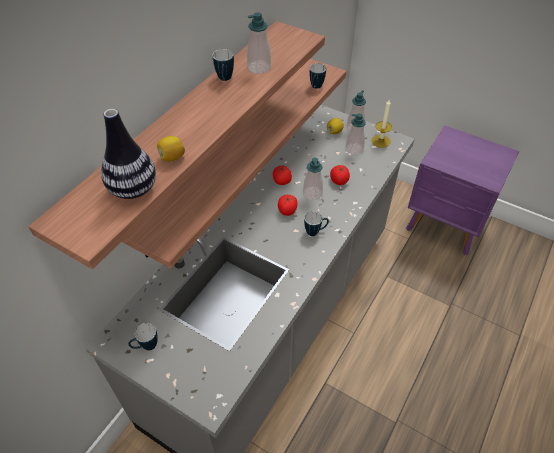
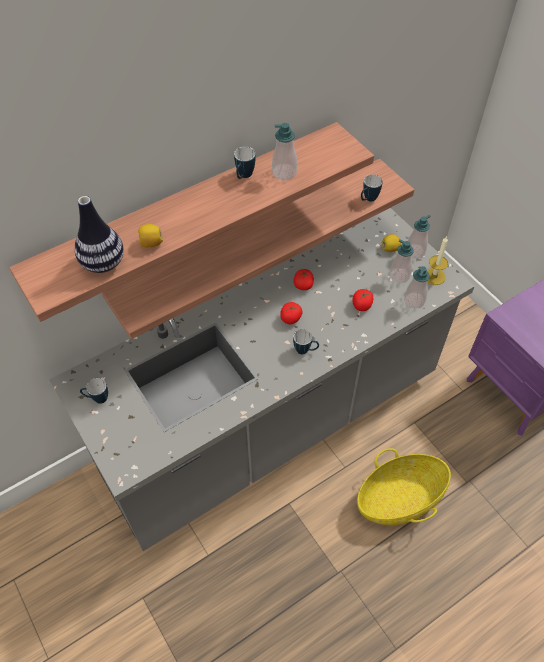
camera: 25 degrees right, 5 degrees up
soap dispenser [303,158,323,200] -> soap dispenser moved to [404,266,430,309]
none -> basket [357,448,451,525]

